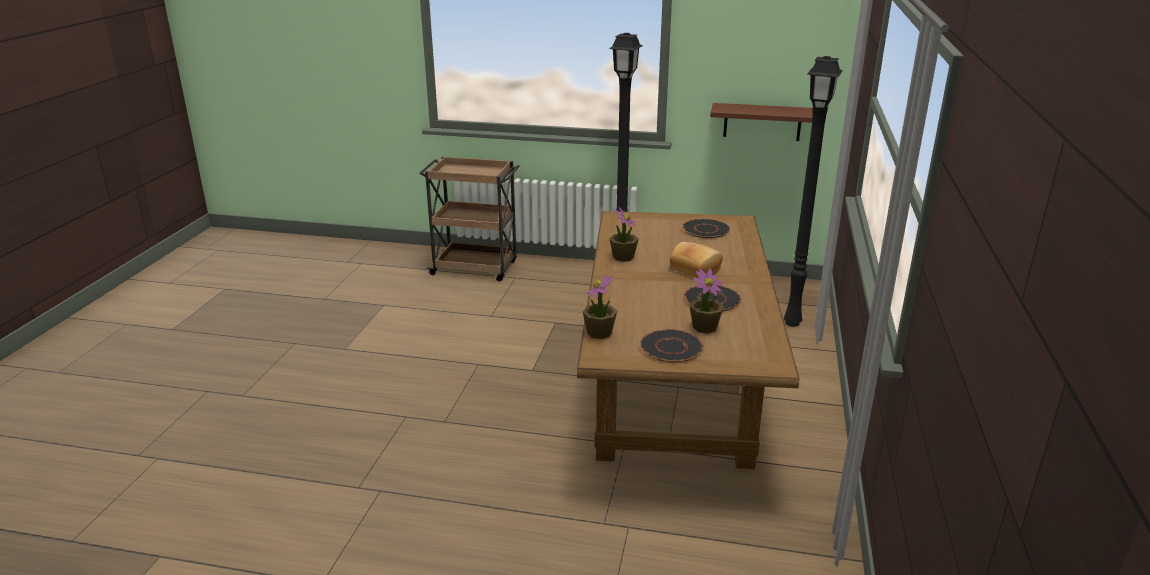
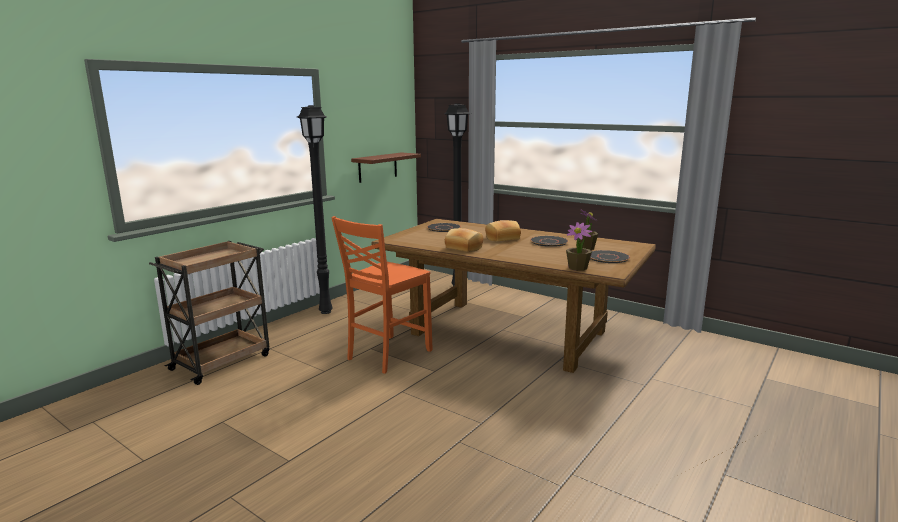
camera: 65 degrees left, 10 degrees down
potted plant [609,207,638,262] -> bread [445,228,484,252]
none -> orange chair [331,216,432,374]

